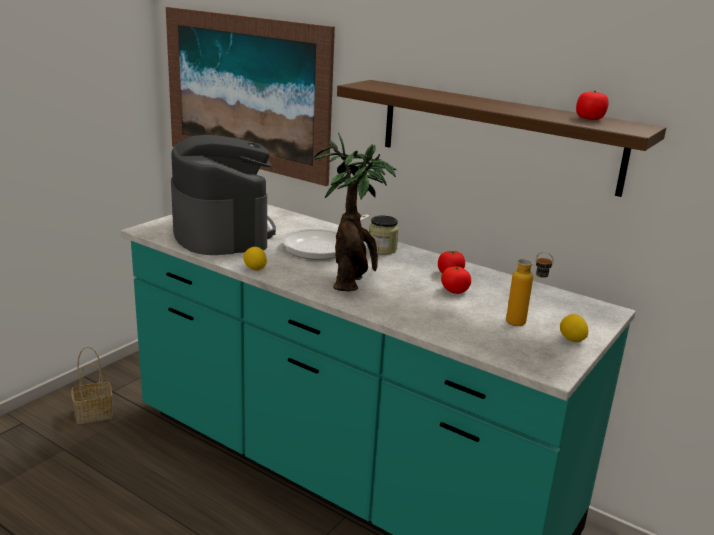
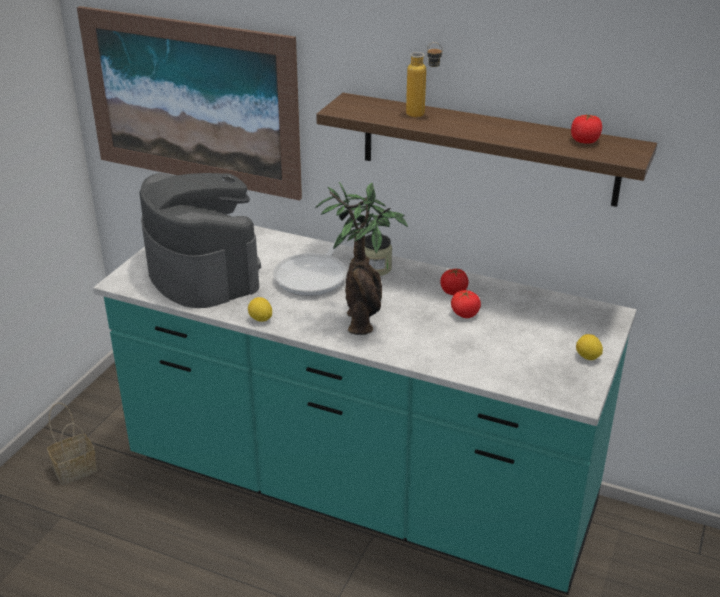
camera: 10 degrees left, 10 degrees up
bottle [506,252,554,326] -> bottle moved to [406,42,443,118]

